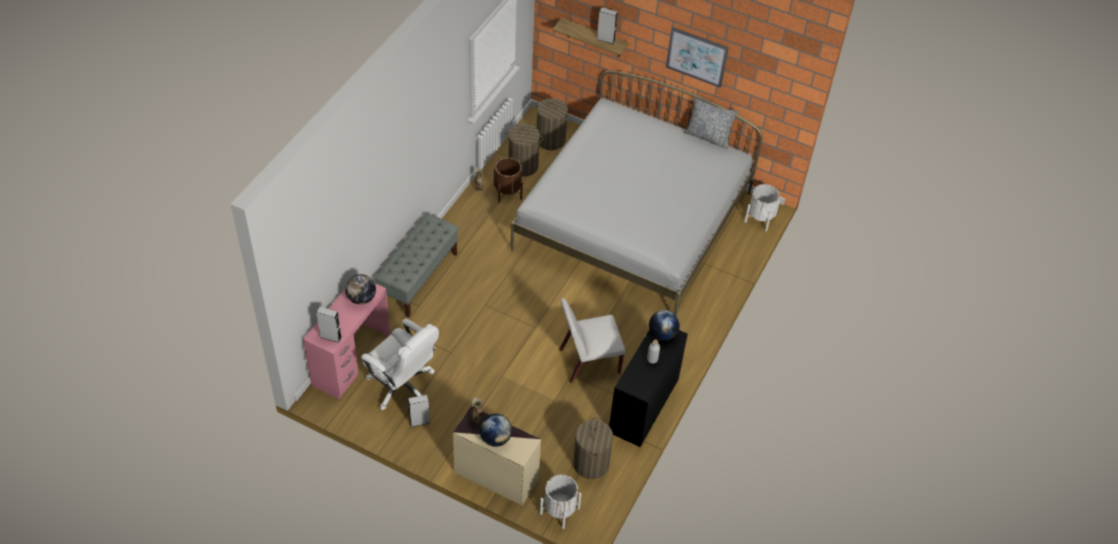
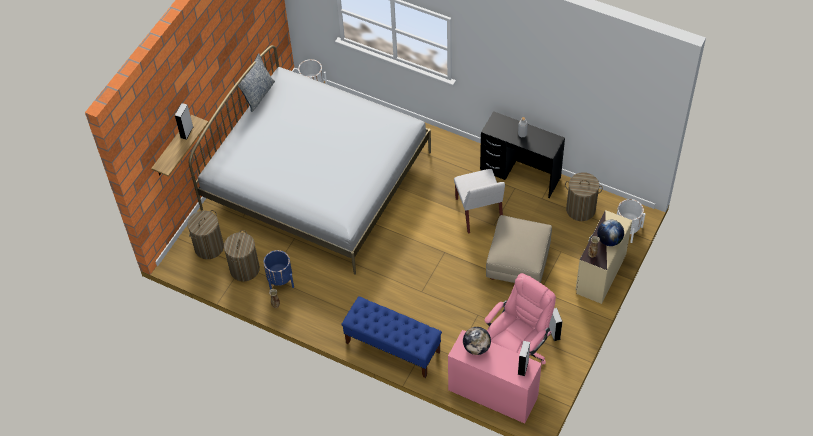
camera: 85 degrees left, 5 degrees up
white office chair [361,319,439,410] -> pink office chair [484,273,556,365]
grey bench [374,213,459,318] -> blue bench [341,296,442,378]
brown planter [494,157,523,203] -> blue planter [263,250,294,289]
globe [649,310,680,341] -> none
picture [666,27,729,88] -> none
none -> beige ottoman [486,215,552,283]

